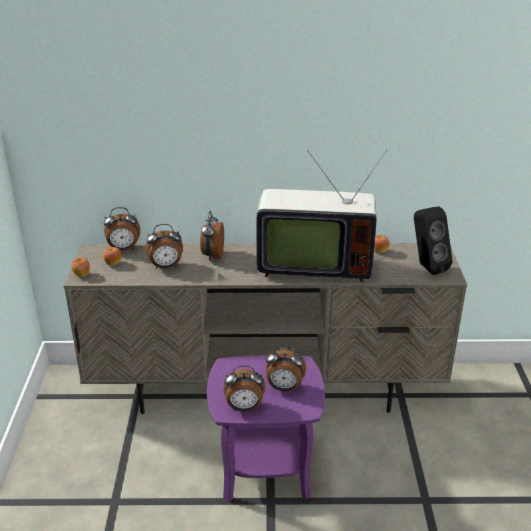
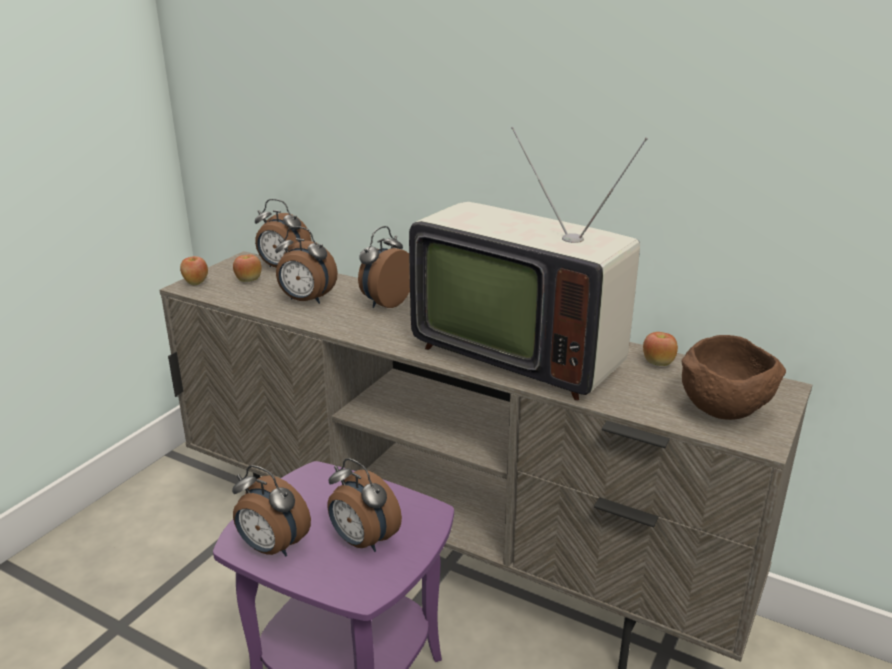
camera: 30 degrees right, 5 degrees down
black speaker [414,207,453,275] -> brown bowl [682,335,786,420]

